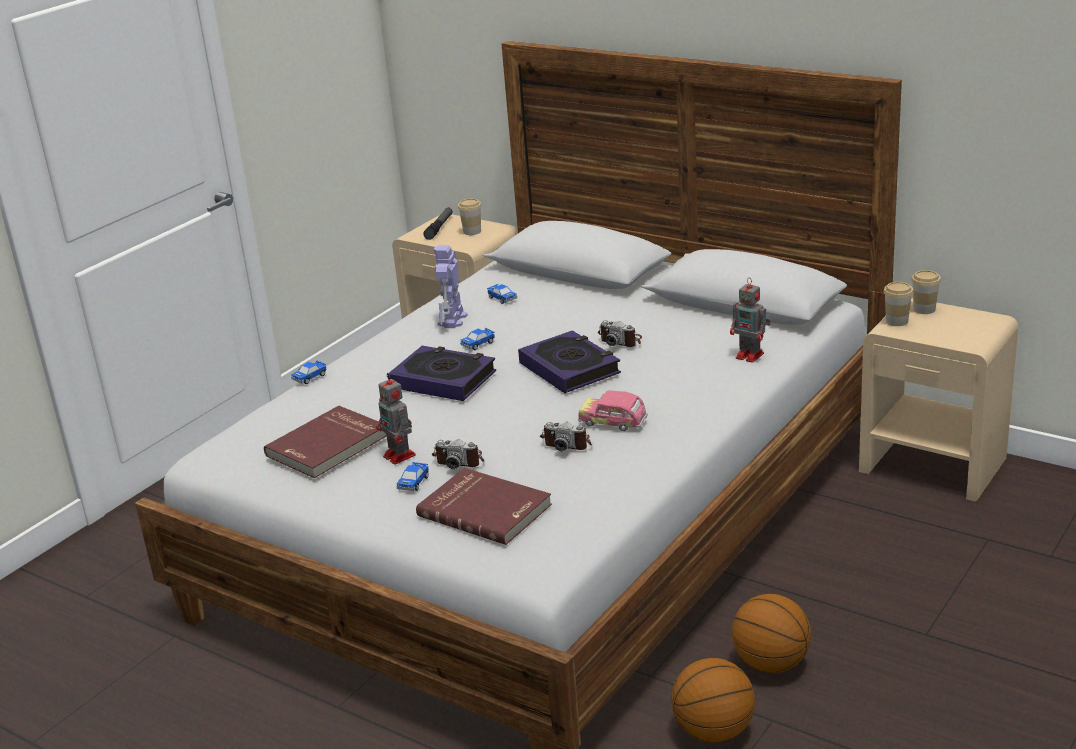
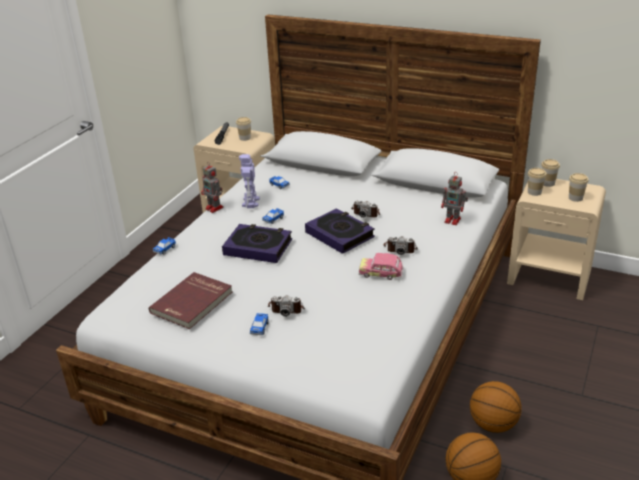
camera: 10 degrees left, 5 degrees up
toy robot [376,373,416,465] -> toy robot moved to [201,163,224,213]
red book [416,468,552,545] -> none
camera [540,422,592,451] -> camera moved to [384,236,417,255]
none -> cup [569,173,589,202]

